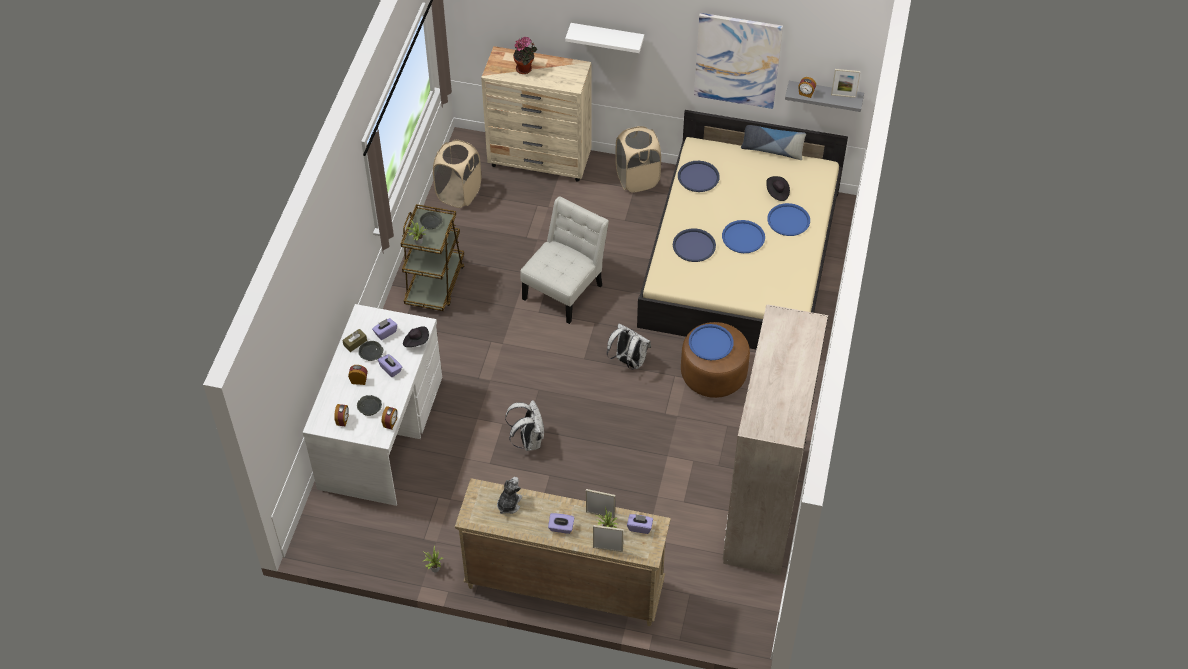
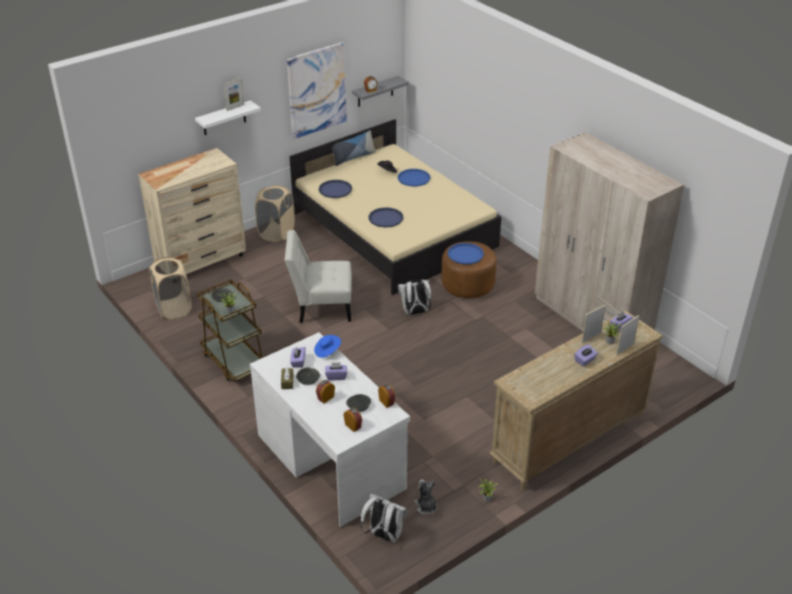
camera: 50 degrees left, 15 degrees down
black hat [403,326,429,347] -> blue hat [314,335,341,358]
plush toy [497,477,522,514] -> plush toy moved to [414,479,437,515]
white backpack [505,400,544,451] -> white backpack moved to [360,493,408,542]
potted plant [513,37,537,74] -> none
white chair [520,197,609,324] -> white chair turned 75 degrees counterclockwise [285,230,352,323]
blue tray [722,220,765,253] -> none
picture frame [831,69,861,98] -> picture frame moved to [223,78,244,111]

